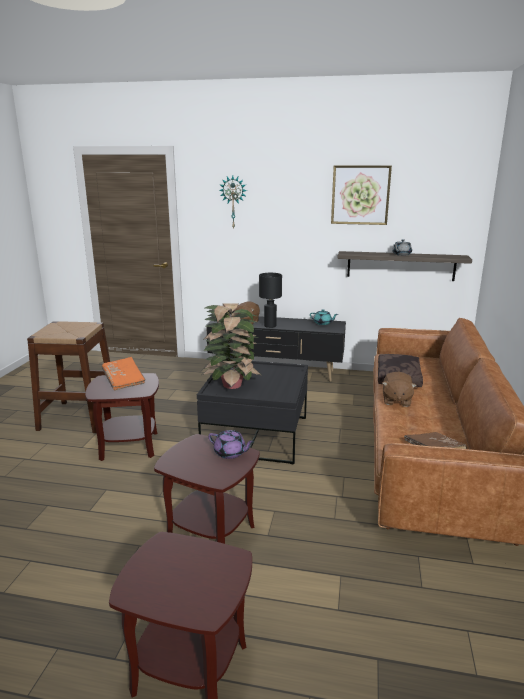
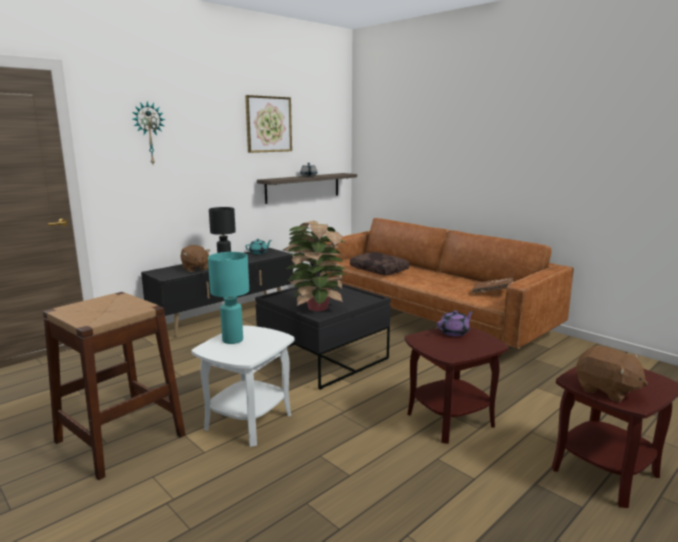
camera: 55 degrees left, 5 degrees down
brown side table [85,373,159,461] -> white side table [191,325,295,447]
orange book [102,357,146,391] -> turquoise table lamp [208,252,249,344]
brown plush toy [383,372,417,407] -> brown plush toy moved to [576,346,648,402]

